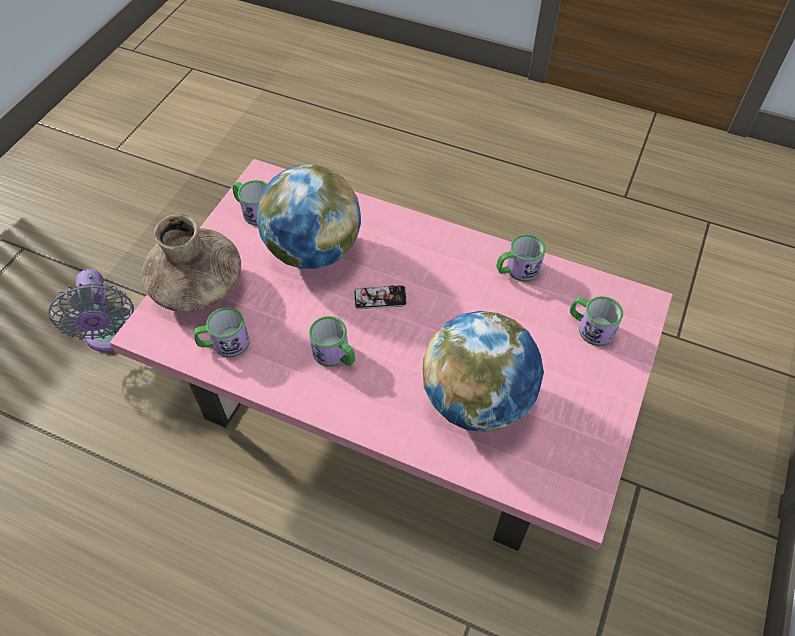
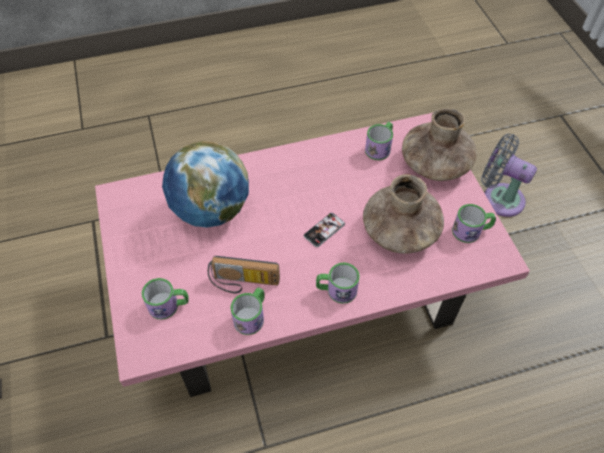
camera: 140 degrees right, 0 degrees up
globe [256,164,361,269] -> brown vase [363,174,444,254]
mug [309,316,356,367] -> mug moved to [316,263,360,304]
none -> radio [208,256,280,293]

